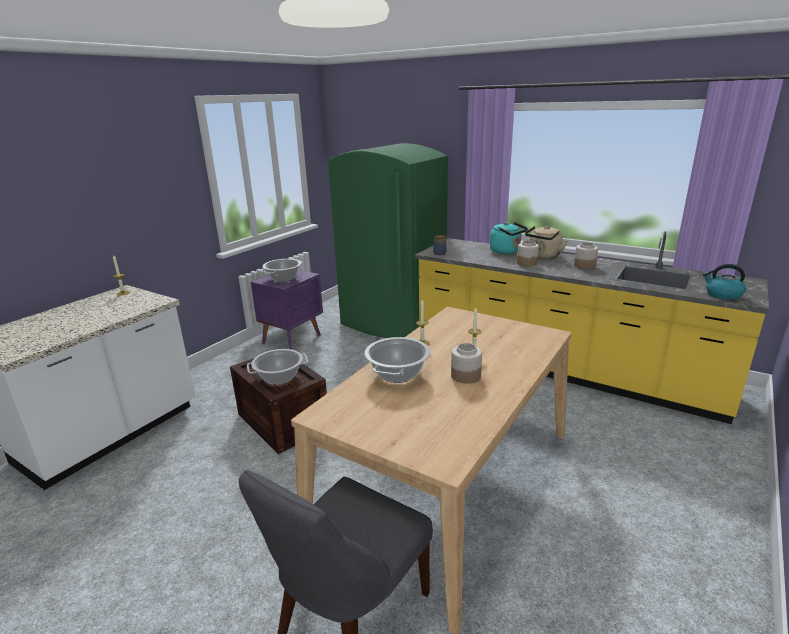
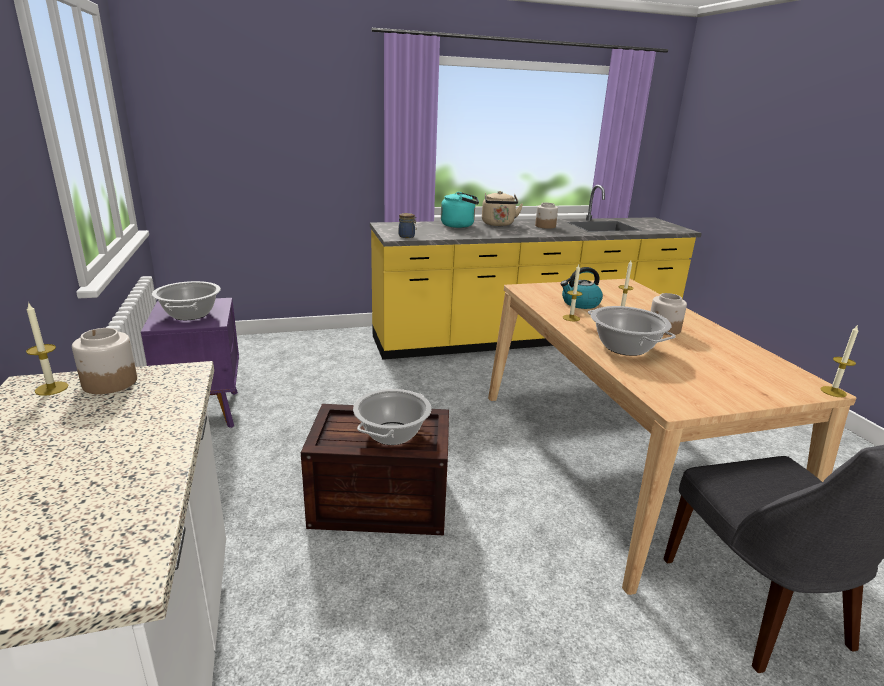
camera: 50 degrees left, 0 degrees up
green fridge [328,143,448,338] -> none
jar [517,240,539,266] -> jar moved to [72,328,137,394]
kettle [703,264,746,300] -> kettle moved to [561,267,603,309]
none -> candle [820,324,859,397]

